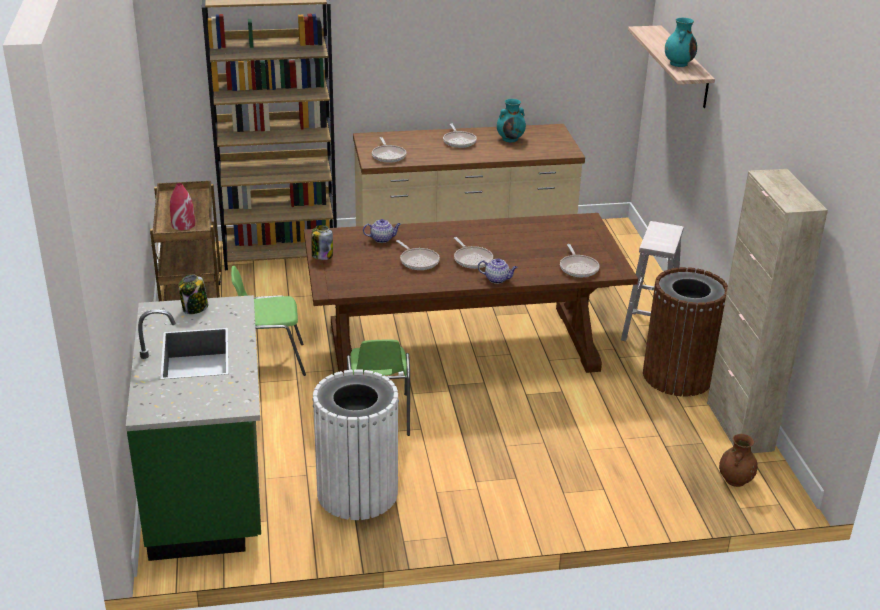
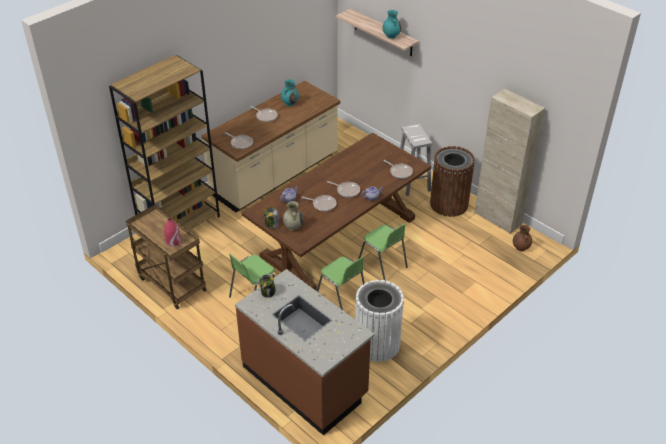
camera: 35 degrees left, 10 degrees up
green counter [126,295,261,561] -> brown counter [235,269,375,435]
none -> beige vase [283,201,304,231]
none -> green chair [358,223,408,282]

